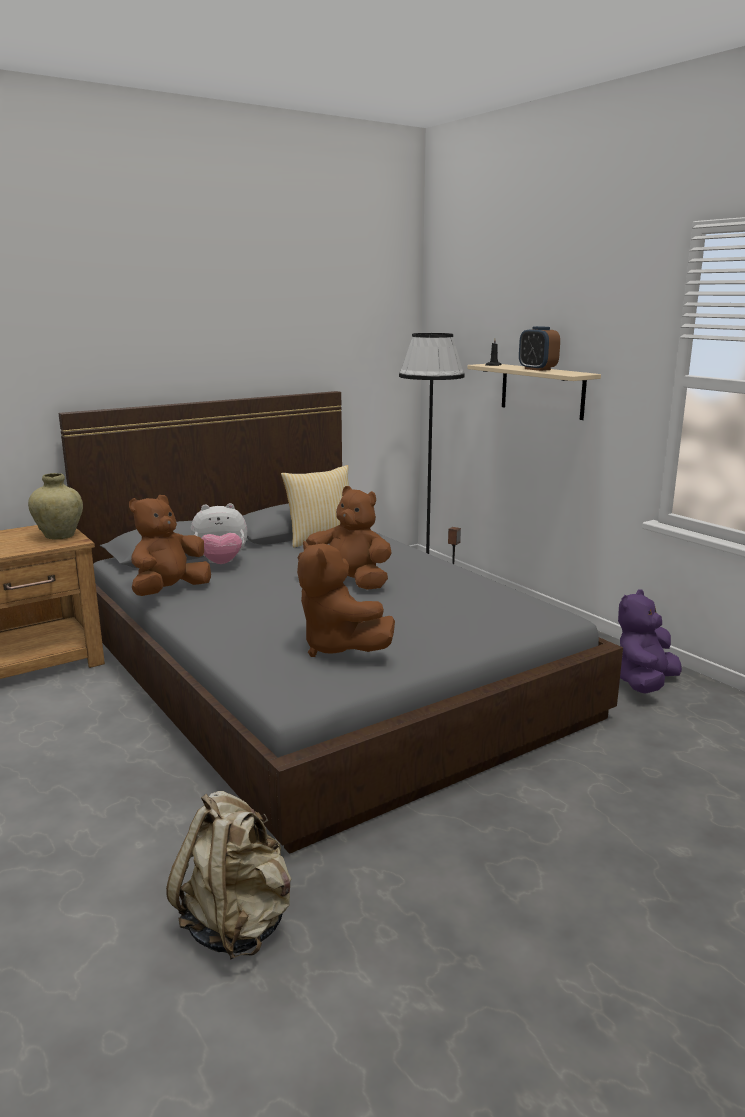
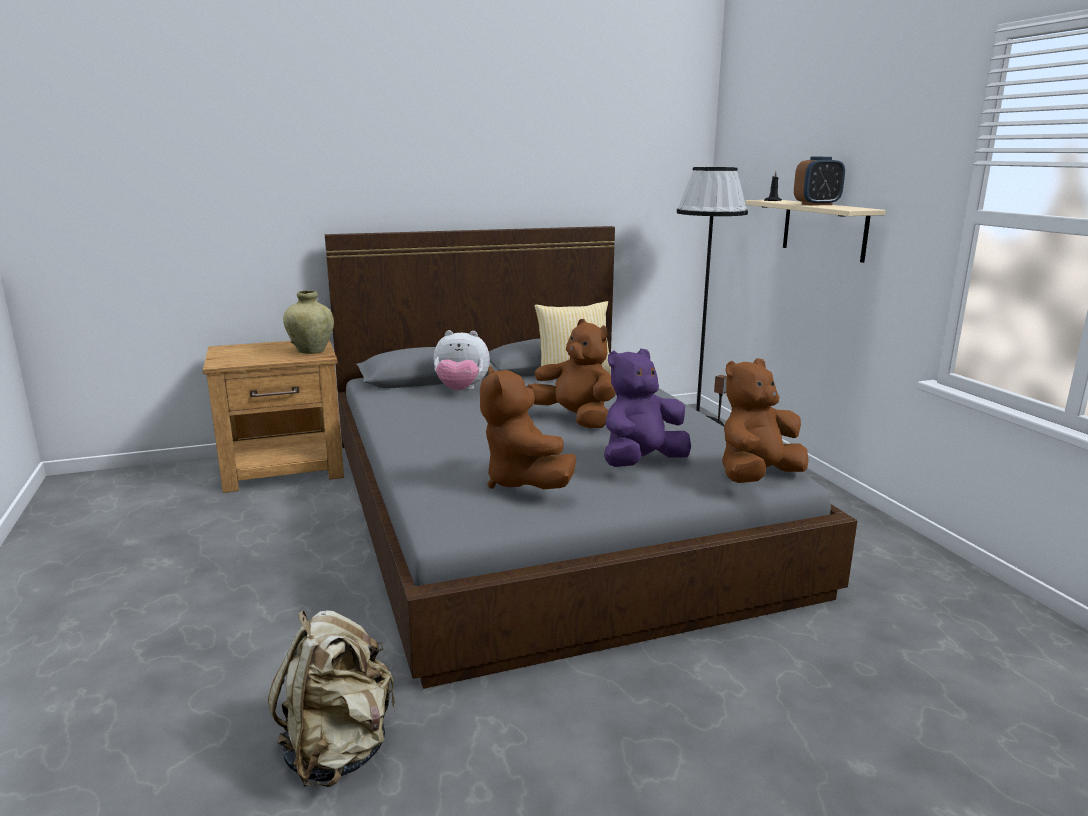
camera: 15 degrees right, 0 degrees up
brown plush toy [129,495,211,596] -> brown plush toy moved to [722,358,809,483]
alarm clock [519,326,560,371] -> alarm clock turned 90 degrees counterclockwise [794,157,845,206]
purple plush toy [618,589,682,694] -> purple plush toy moved to [604,349,691,467]

